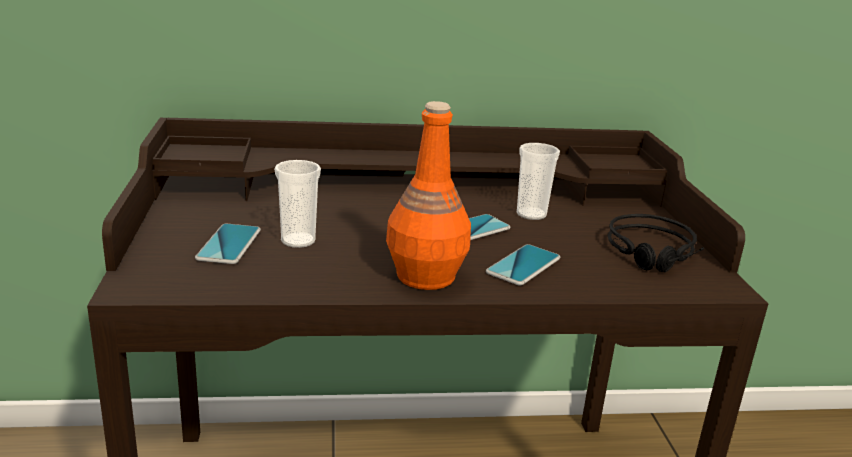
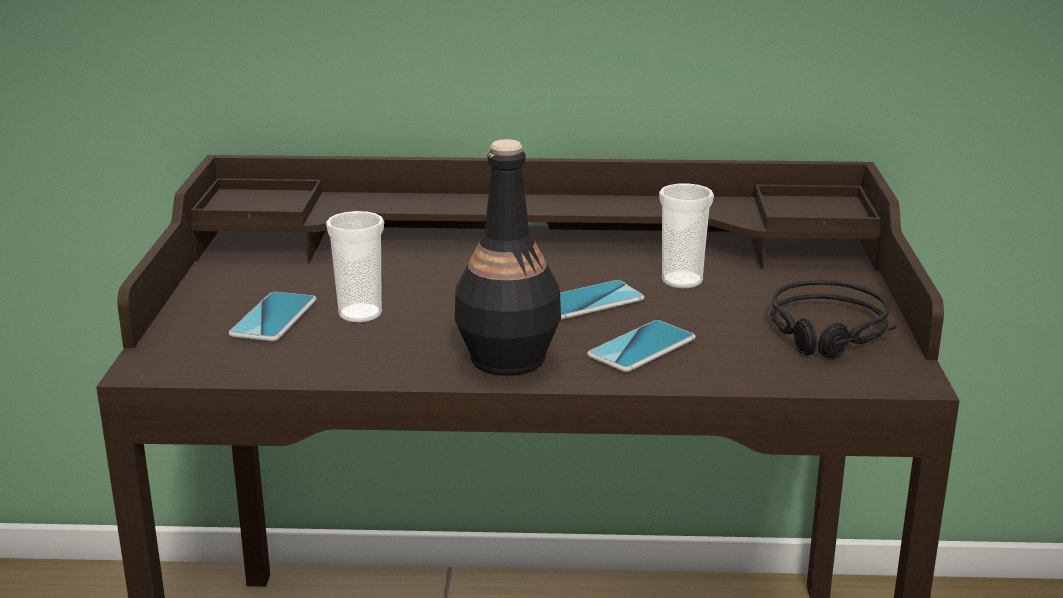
camera: 10 degrees right, 0 degrees up
orange bottle [386,101,471,290] -> black bottle [455,139,561,376]

